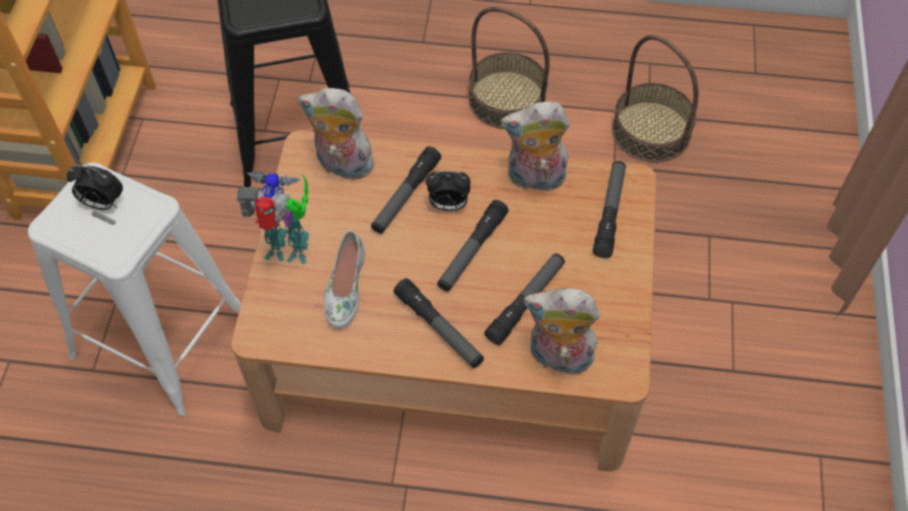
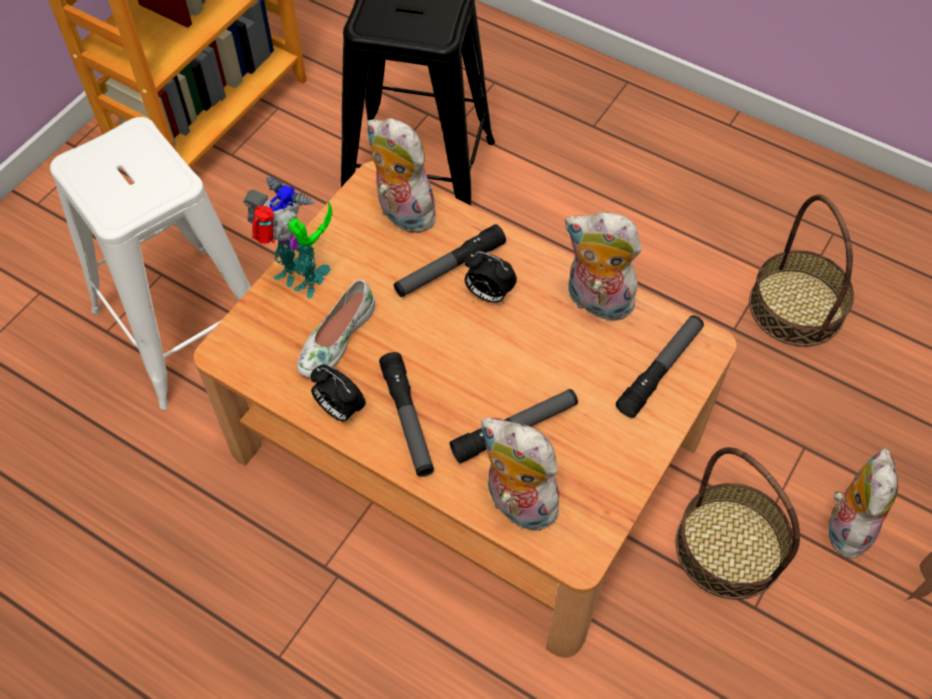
camera: 25 degrees right, 0 degrees up
alarm clock [66,165,123,210] -> alarm clock moved to [310,365,366,422]
flashlight [437,200,509,292] -> none
basket [468,7,550,129] -> basket moved to [675,447,800,600]
none -> plush toy [823,448,898,563]

